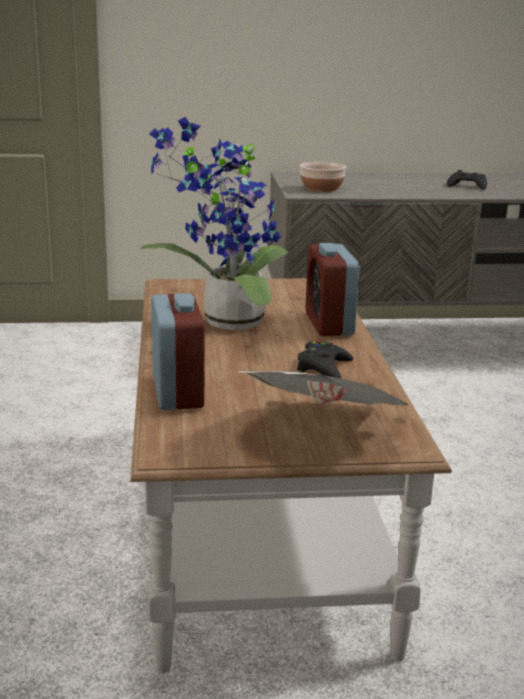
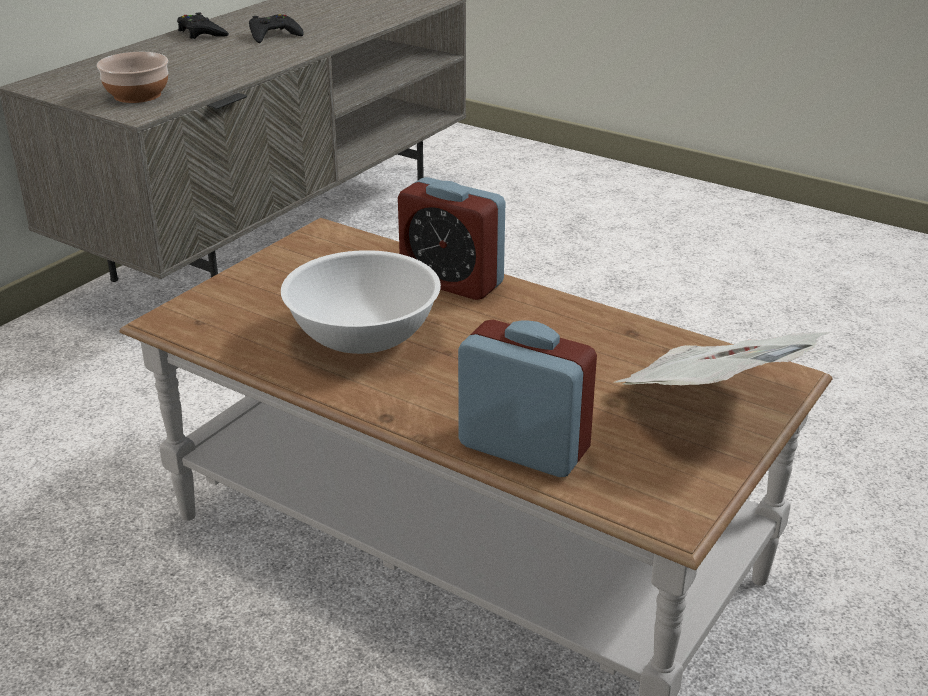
camera: 50 degrees left, 10 degrees up
potted plant [139,117,288,330] -> white bowl [281,250,441,354]
black game controller [297,341,353,379] -> black game controller moved to [177,12,229,39]

